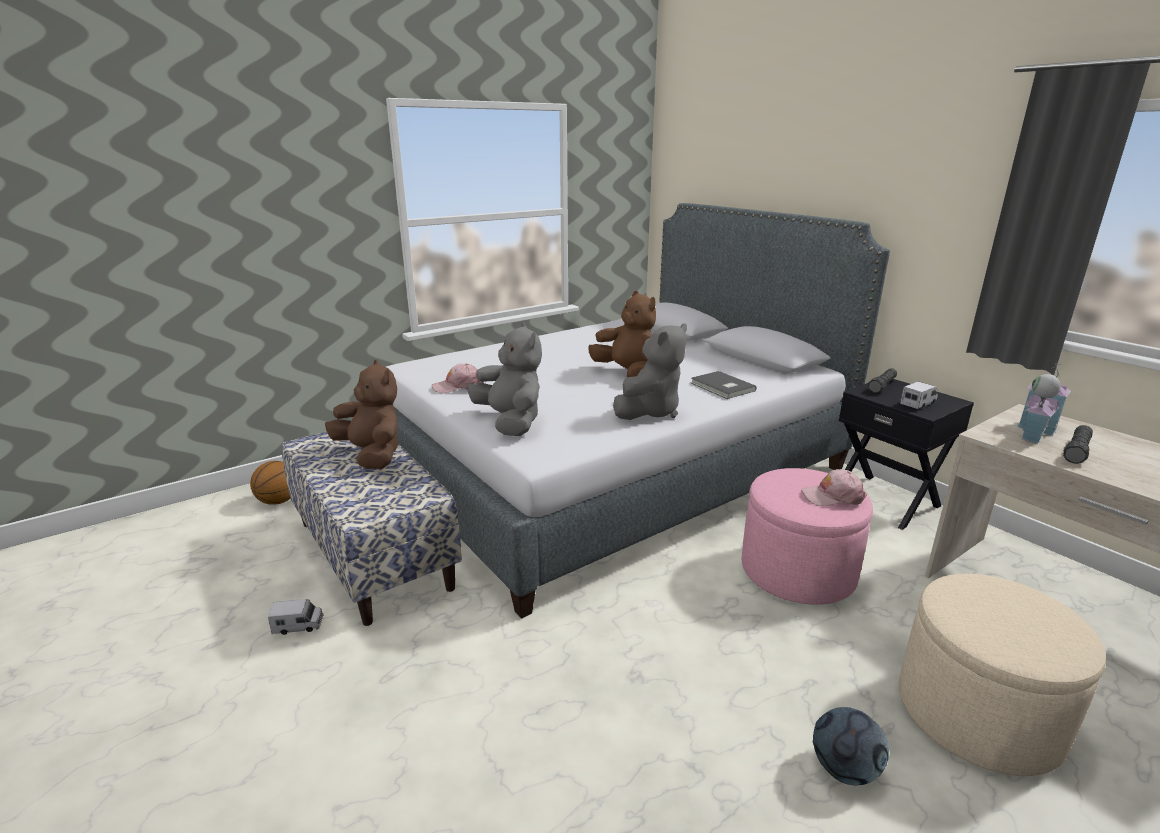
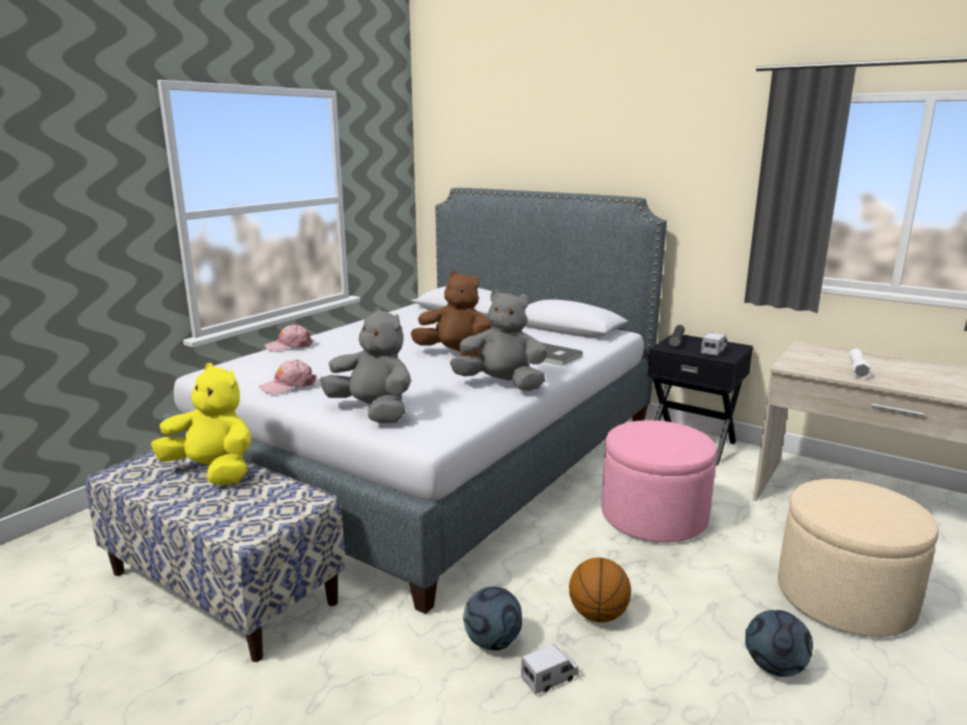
camera: 20 degrees left, 5 degrees down
basketball [250,461,290,505] -> basketball moved to [569,557,631,622]
toy truck [268,599,323,635] -> toy truck moved to [521,644,579,695]
brown plush toy [325,360,398,469] -> yellow plush toy [151,363,251,485]
grey plush toy [613,324,687,420] -> grey plush toy turned 90 degrees counterclockwise [450,290,548,391]
pink cap [801,469,867,506] -> pink cap moved to [264,324,313,352]
toy house [1017,362,1071,444] -> none
black flashlight [1063,425,1093,464] -> white flashlight [849,349,871,378]
none -> football [463,587,522,650]

